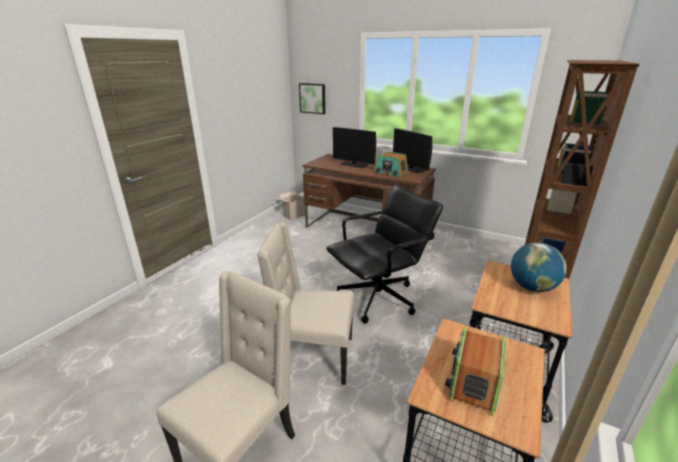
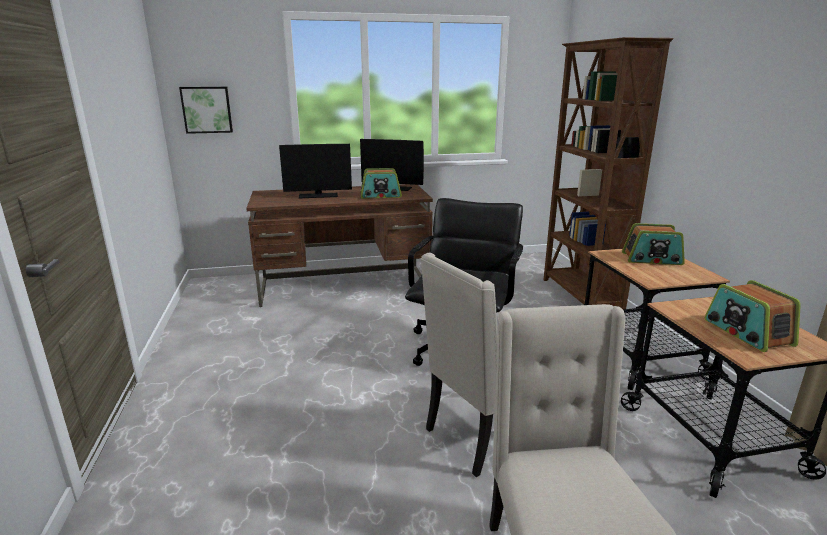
camera: 40 degrees left, 5 degrees down
cardboard box [278,191,305,220] -> none
globe [511,243,567,292] -> radio [622,223,685,265]

